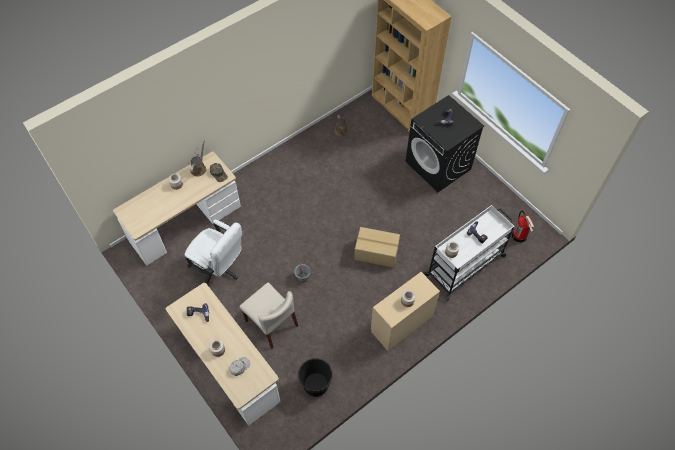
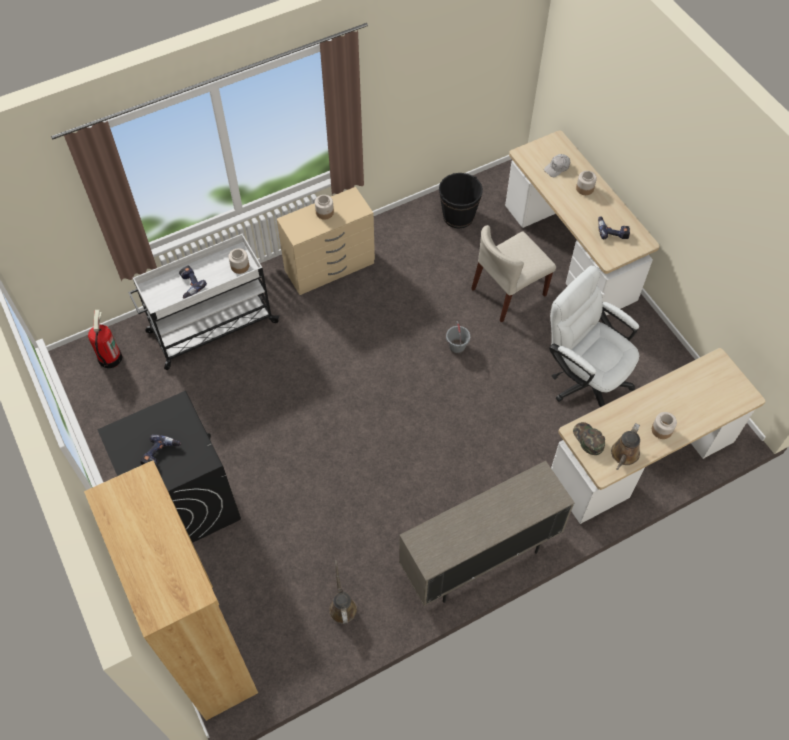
camera: 170 degrees left, 0 degrees up
beige chair [240,282,298,348] -> beige chair turned 90 degrees counterclockwise [471,225,556,323]
cardboard box [354,227,400,268] -> none
none -> beige cabinet [399,461,575,606]

